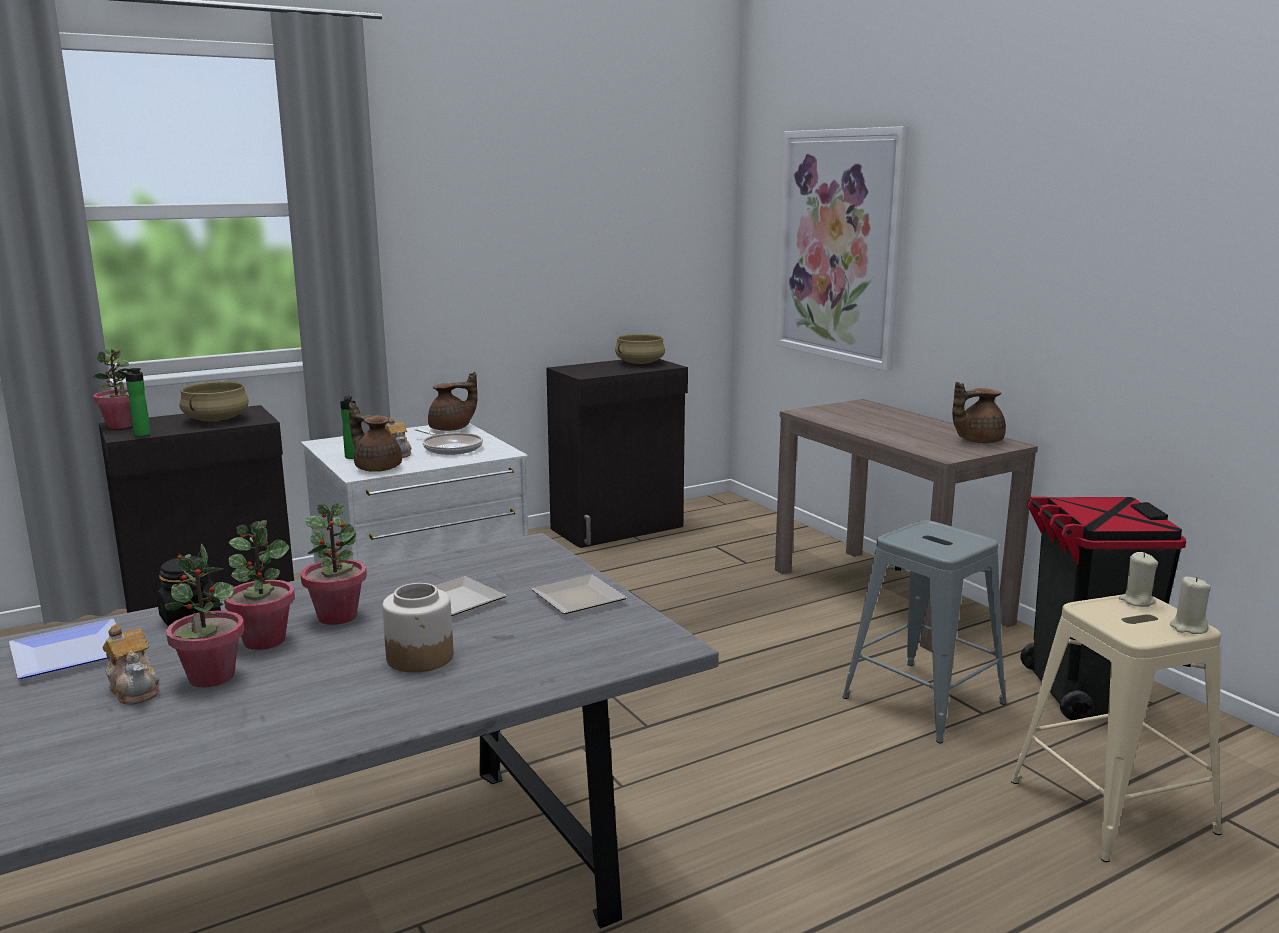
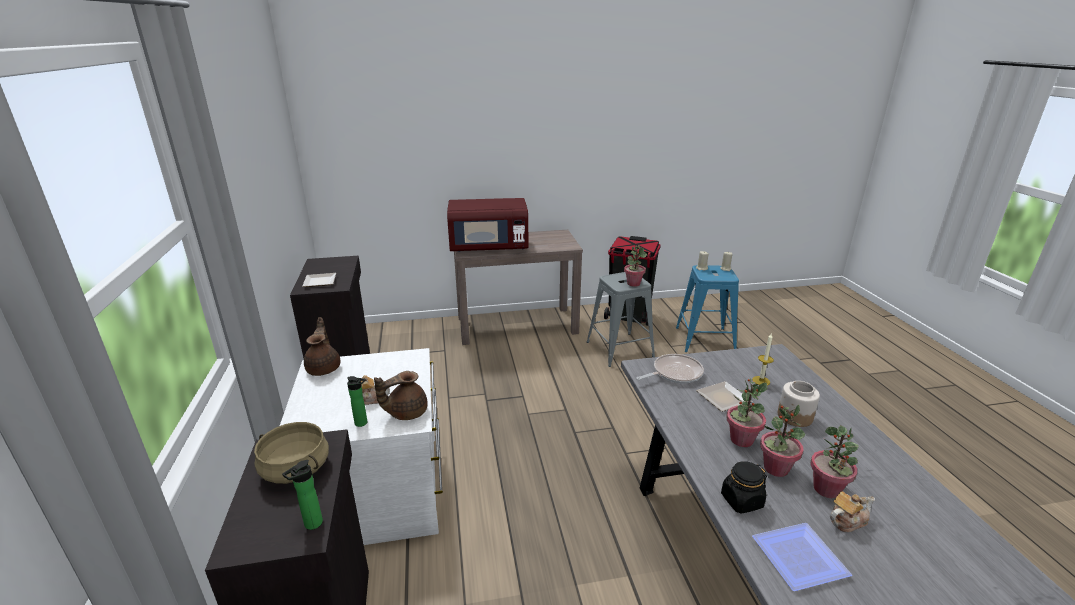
camera: 70 degrees left, 10 degrees up
potted plant [93,349,132,429] -> potted plant moved to [624,245,647,287]
frying pan [414,428,483,455] -> frying pan moved to [636,354,704,384]
plate [532,574,627,614] -> plate moved to [302,273,336,287]
beige cooking pot [615,334,665,364] -> none
picture [776,126,909,371] -> none
brown teapot [952,382,1006,443] -> none
beige stool [1011,594,1222,862] -> blue stool [676,265,739,352]
none -> red microwave [447,198,528,252]
none -> candle [752,334,774,386]

